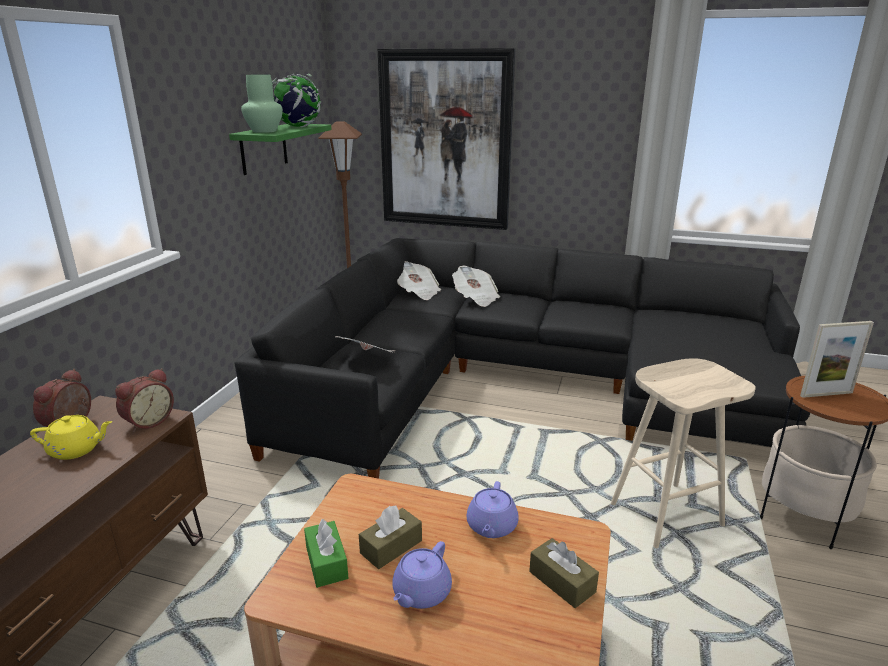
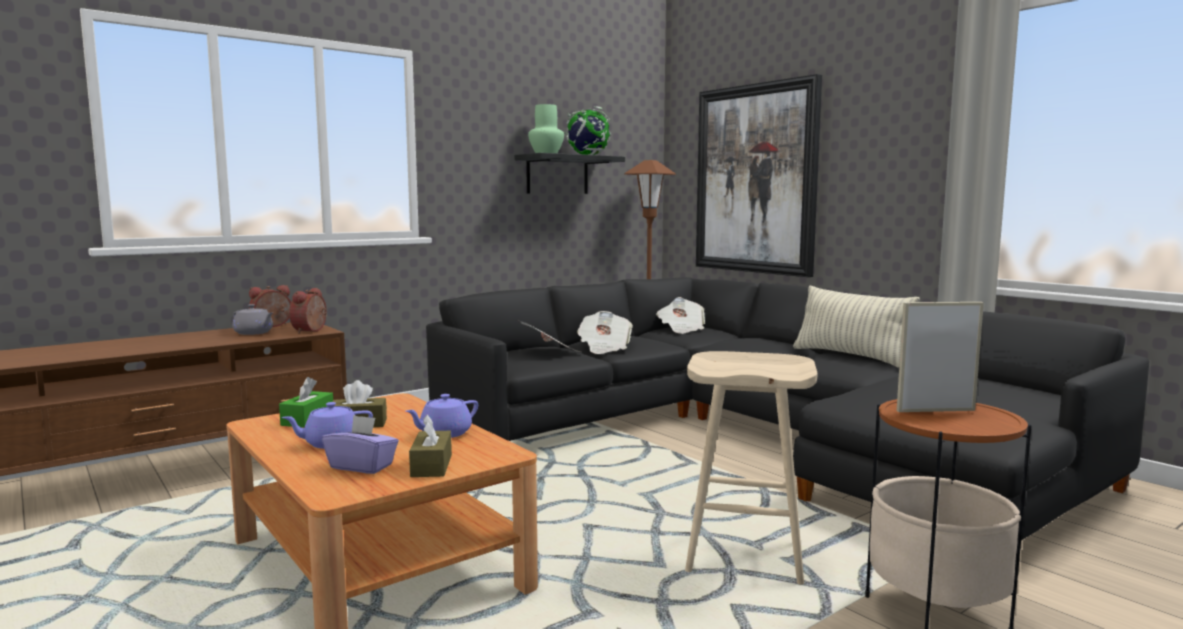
camera: 35 degrees right, 15 degrees down
yellow teapot [30,415,112,460] -> grey teapot [232,304,273,335]
alarm clock [115,368,174,432] -> alarm clock turned 120 degrees clockwise [289,288,327,334]
green shelf [229,124,332,175] -> black shelf [515,153,625,194]
newspaper [452,266,500,307] -> newspaper moved to [577,311,633,354]
picture frame [800,321,874,398] -> picture frame turned 150 degrees clockwise [897,302,984,412]
none -> purple tissue box [322,415,399,474]
none -> pillow [793,286,920,368]

